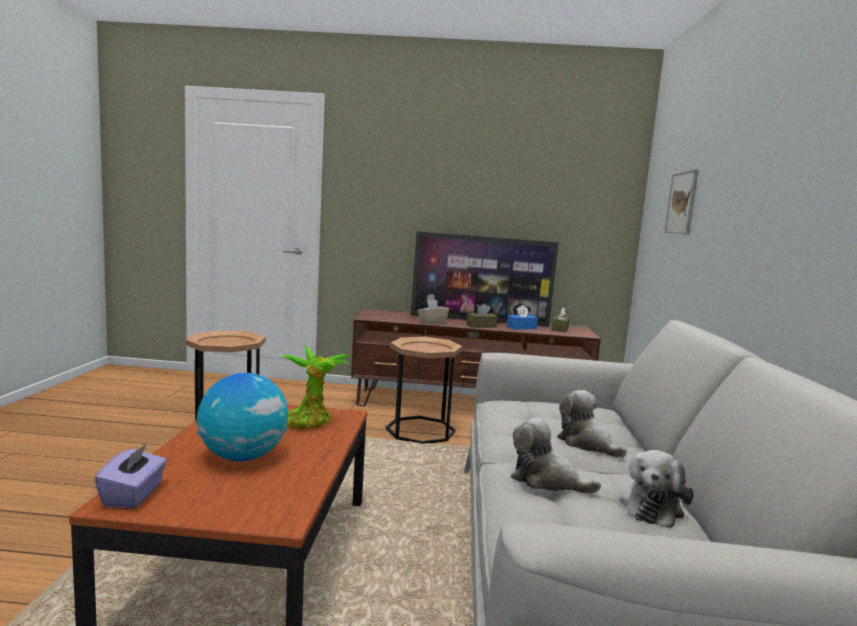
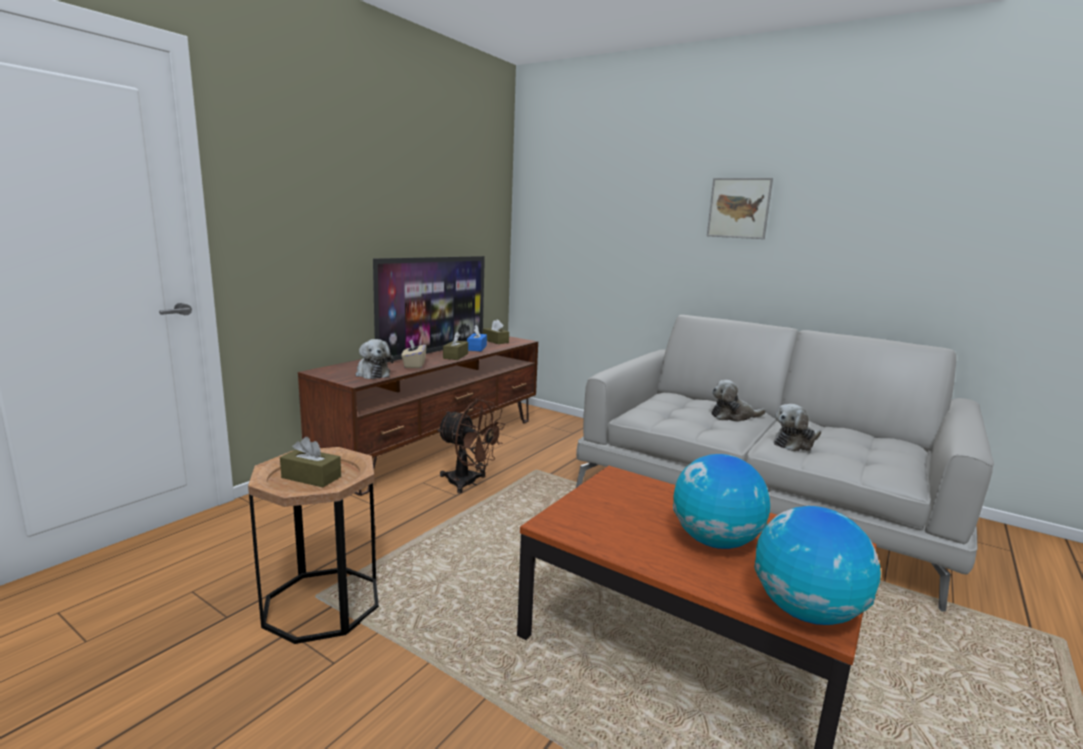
camera: 60 degrees left, 5 degrees up
purple tissue box [94,444,167,508] -> globe [754,506,881,625]
potted plant [280,346,350,429] -> none
brown side table [386,337,462,444] -> brown fan [437,399,505,493]
plush toy [619,450,693,529] -> plush toy moved to [355,339,394,379]
picture [664,169,699,234] -> picture moved to [707,178,773,239]
none -> brown tissue box [280,437,341,487]

